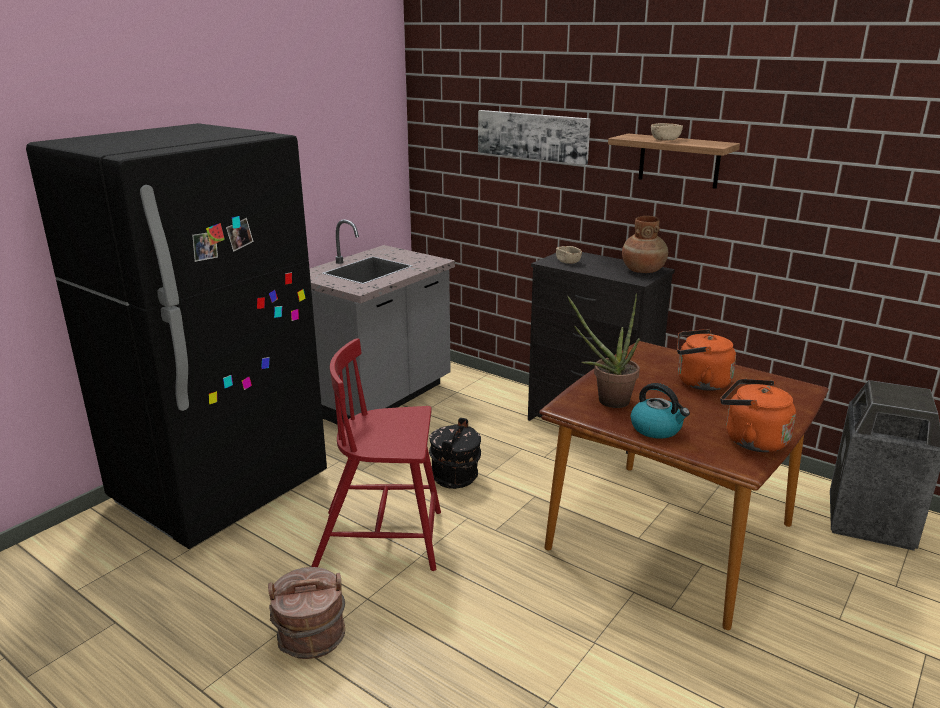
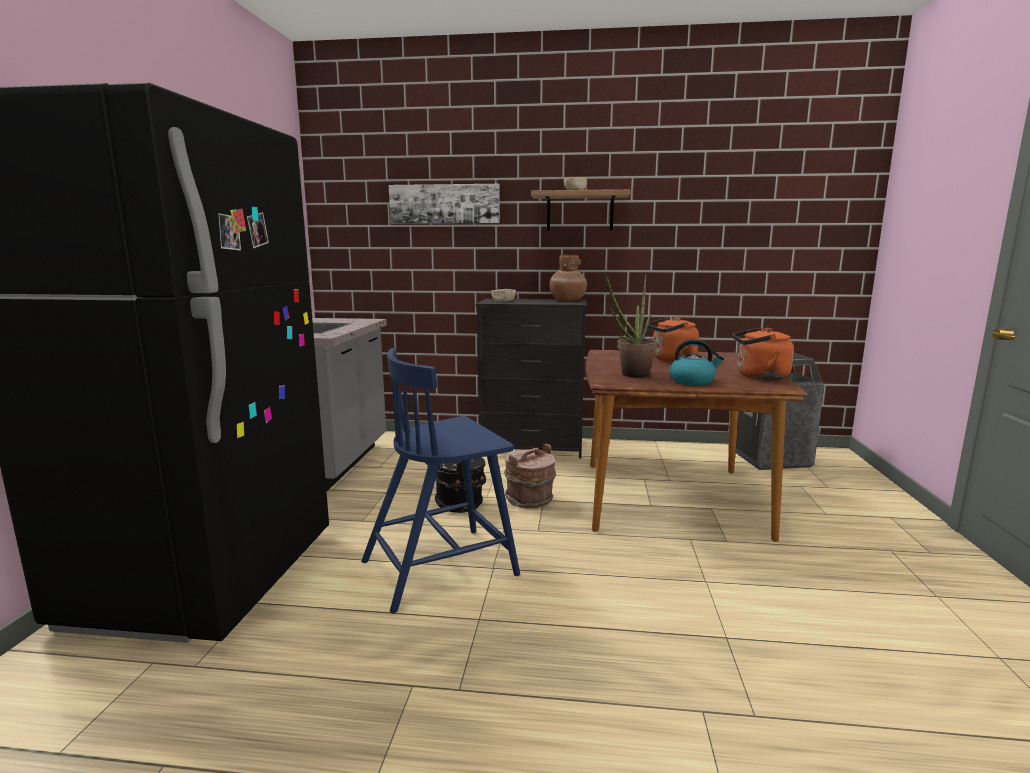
camera: 30 degrees left, 10 degrees down
brown bucket [268,567,345,659] -> brown bucket moved to [504,443,556,509]
red chair [311,338,441,571] -> blue chair [361,348,520,613]

